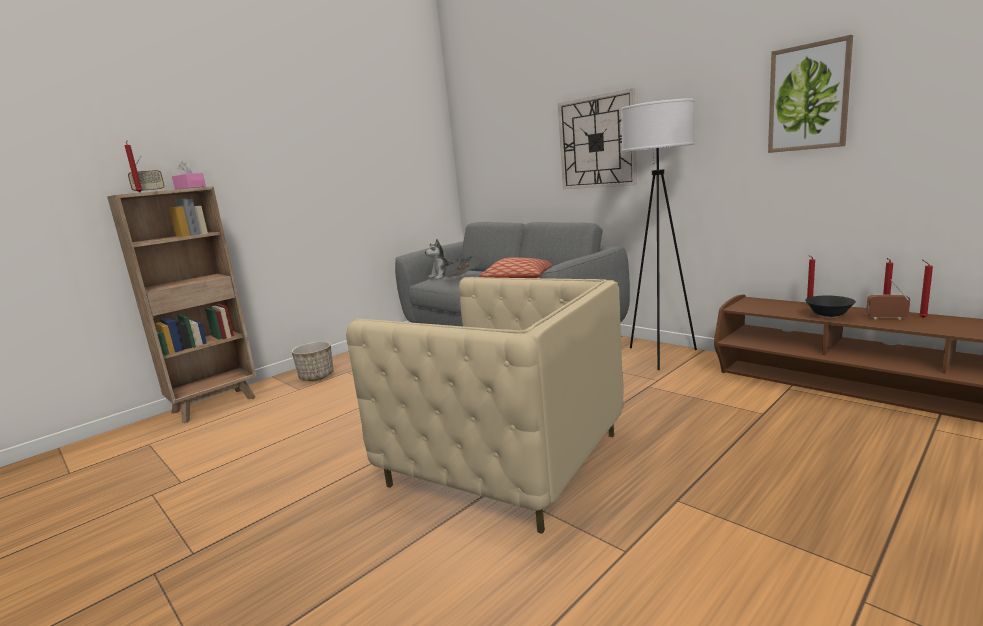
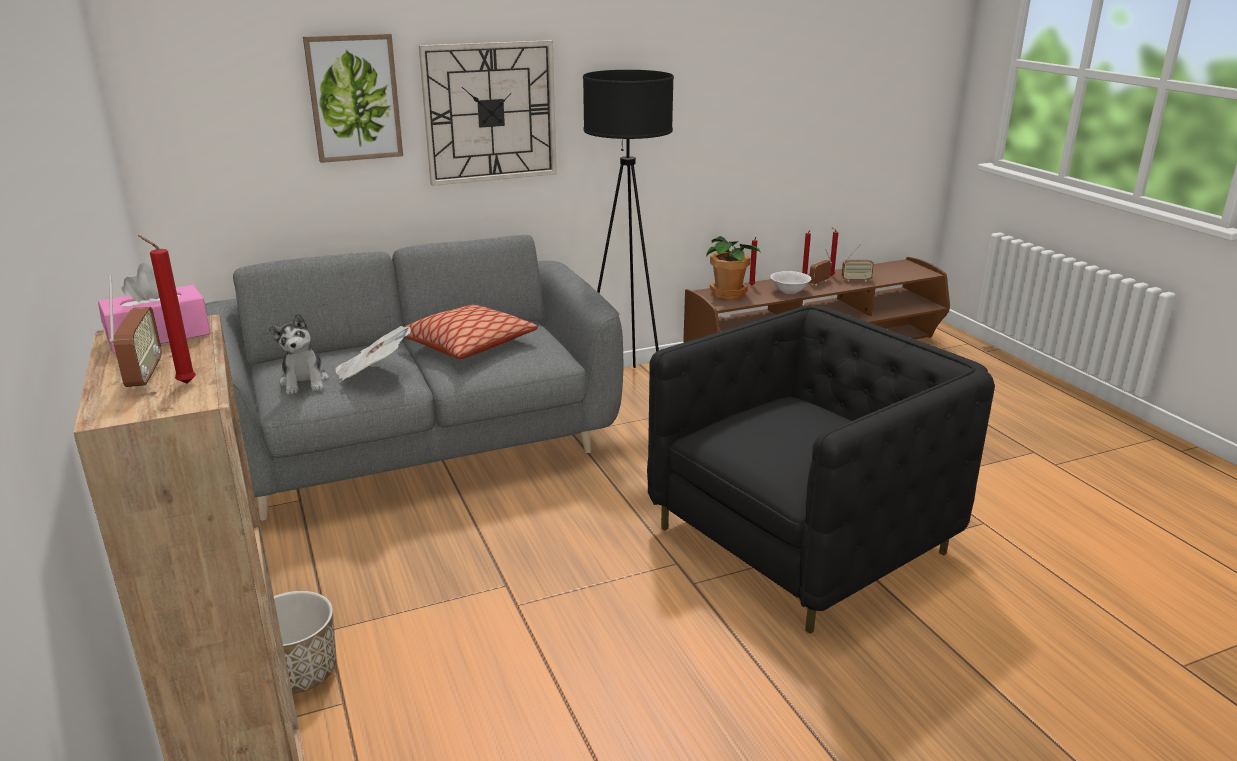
camera: 70 degrees left, 10 degrees up
beige armchair [346,277,624,534] -> black armchair [647,305,995,634]
white floor lamp [620,98,697,370] -> black floor lamp [583,70,674,368]
picture [768,35,853,153] -> picture moved to [303,34,403,163]
black bowl [805,296,856,318] -> white bowl [770,271,811,294]
none -> potted plant [706,236,761,300]
none -> radio [842,245,874,282]

